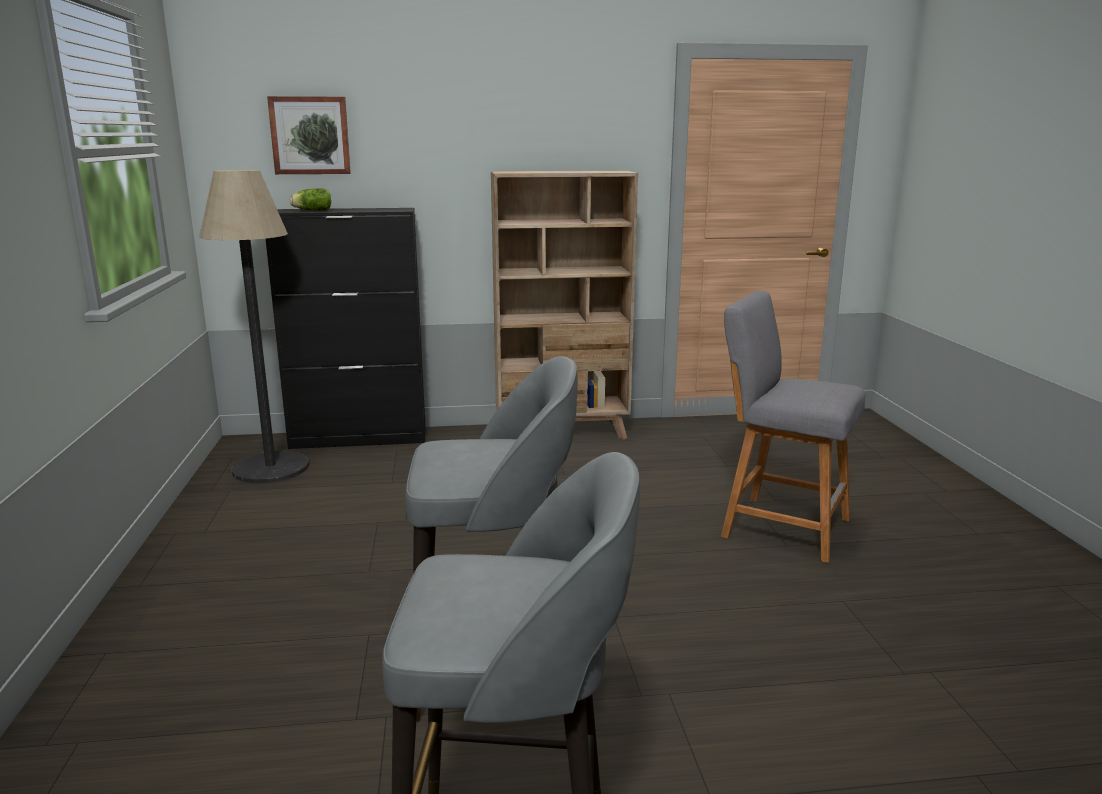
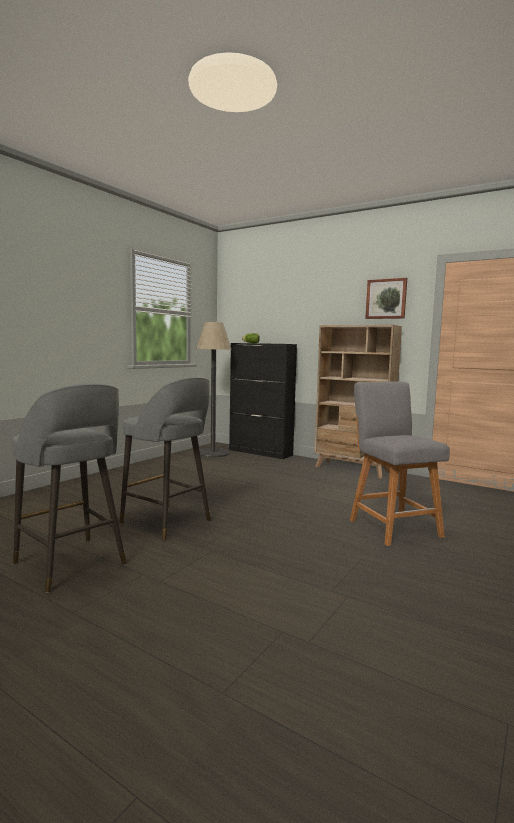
camera: 40 degrees right, 10 degrees down
picture [267,96,351,174] -> picture moved to [365,278,407,319]

